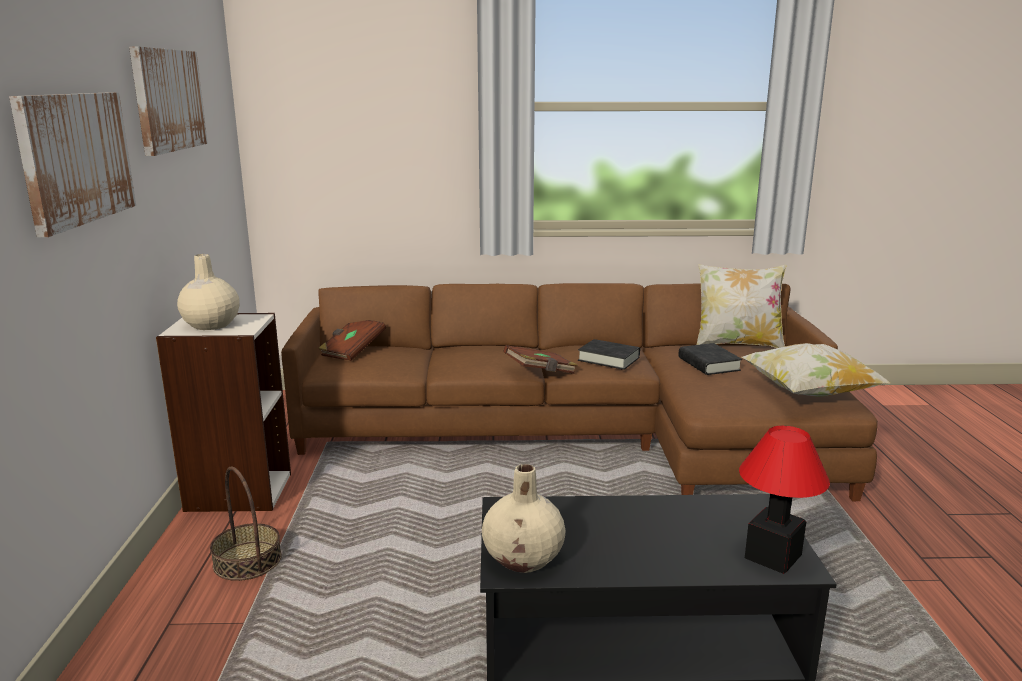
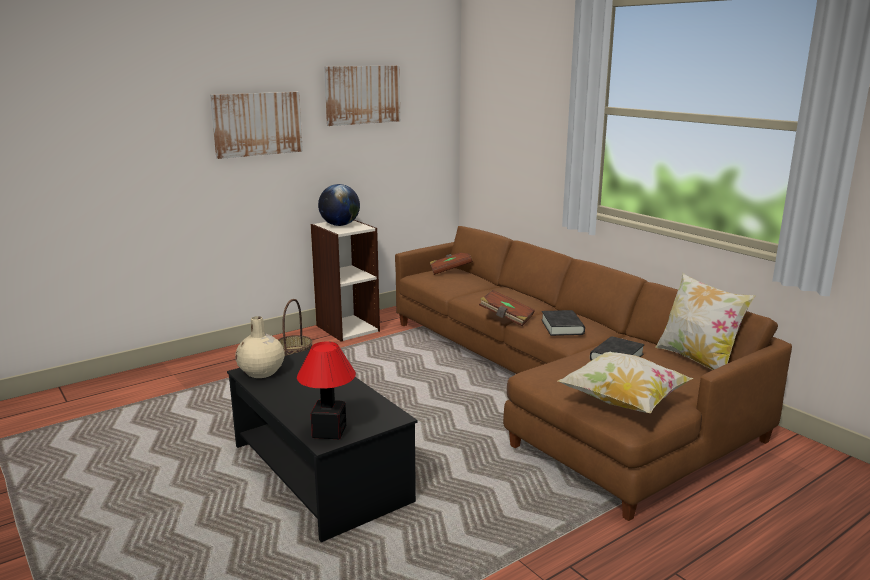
camera: 55 degrees right, 0 degrees up
beige vase [177,254,240,330] -> globe [318,184,360,226]

